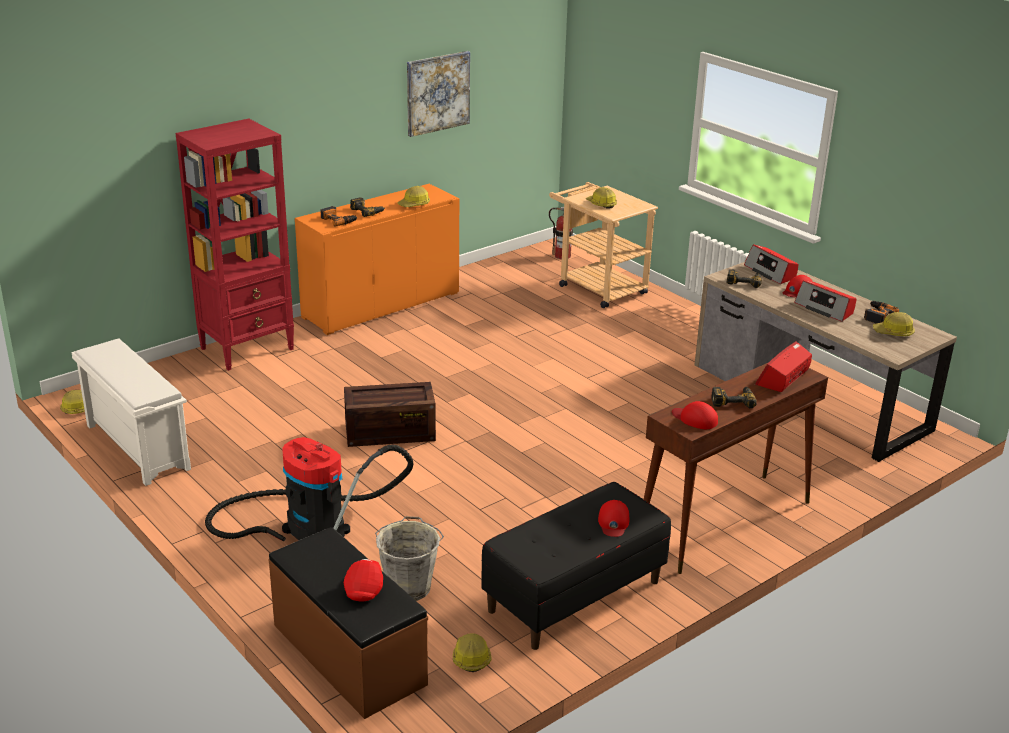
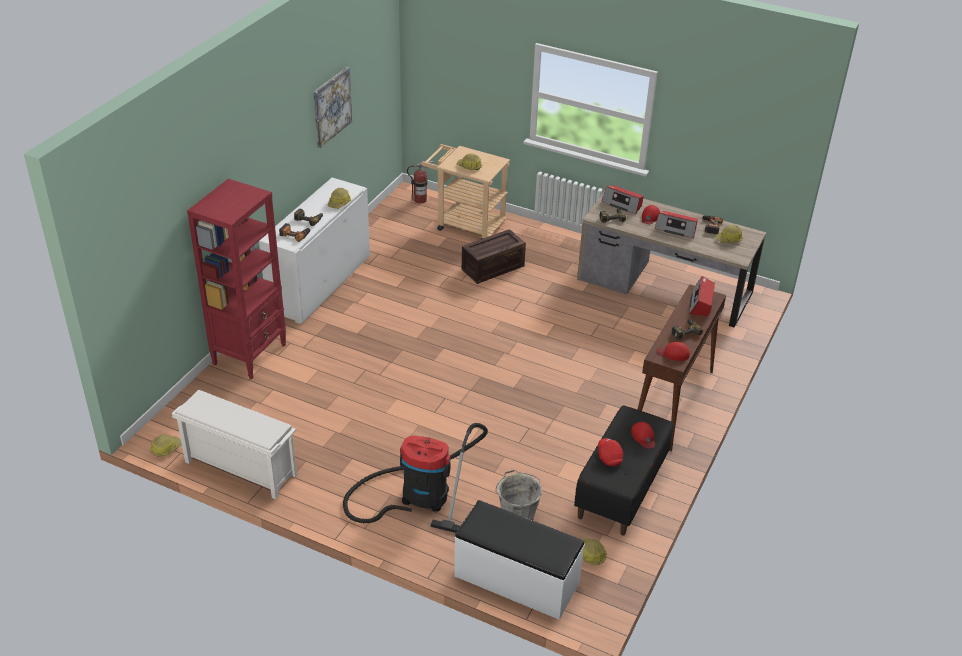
camera: 25 degrees left, 10 degrees up
brown bench [268,527,428,719] -> white bench [454,500,585,620]
orange cabinet [295,184,459,335] -> white cabinet [259,178,370,324]
crate [344,382,436,447] -> crate moved to [462,229,526,284]
red cap [344,559,383,602] -> red cap moved to [598,438,623,466]

